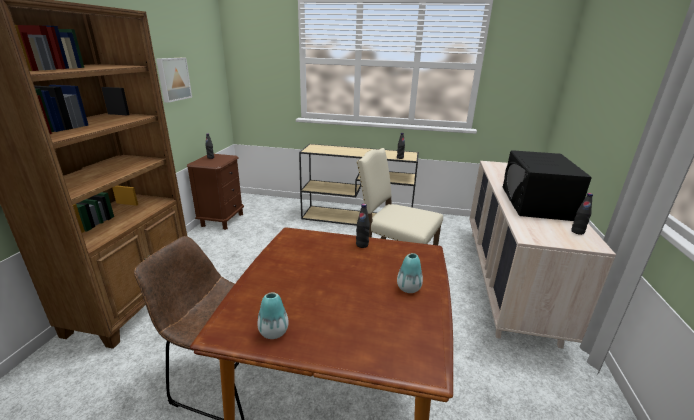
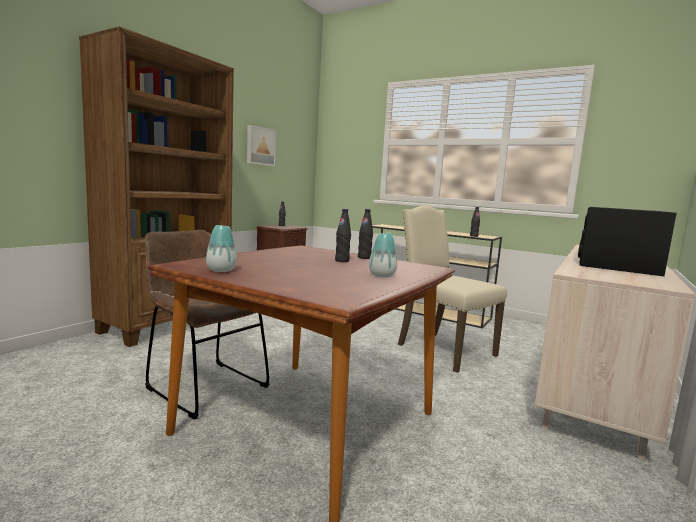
camera: 20 degrees right, 15 degrees down
black bottle [571,193,593,235] -> black bottle moved to [335,209,351,262]

